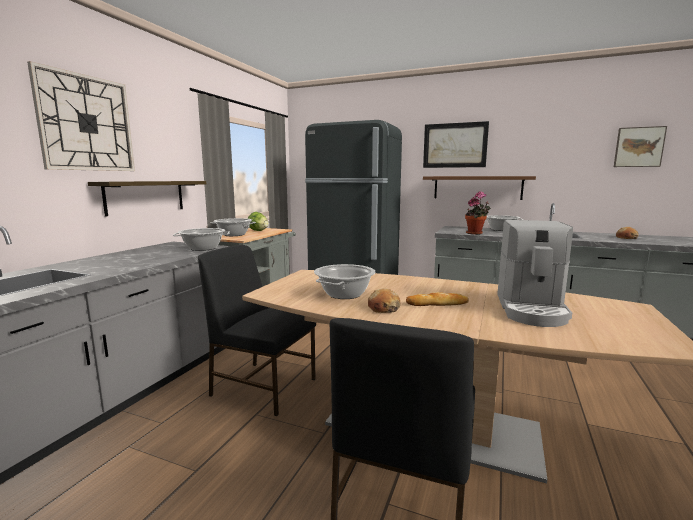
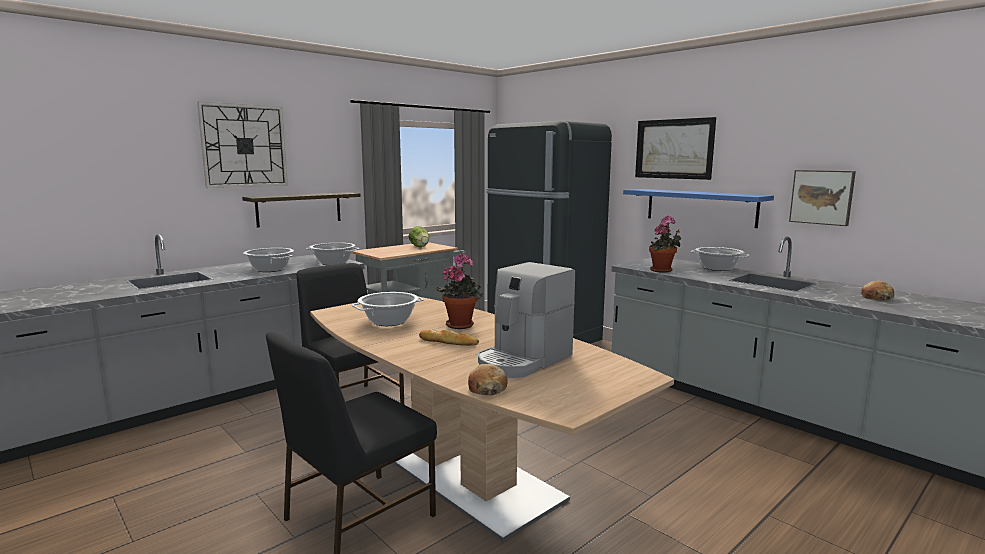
camera: 25 degrees right, 0 degrees up
cooking pot [211,218,256,236] -> cooking pot moved to [243,248,294,272]
bread [368,288,400,313] -> bread moved to [468,364,508,396]
brown shelf [423,176,536,200] -> blue shelf [623,189,774,228]
picture [614,126,667,167] -> picture moved to [789,170,856,226]
none -> potted plant [437,253,483,329]

